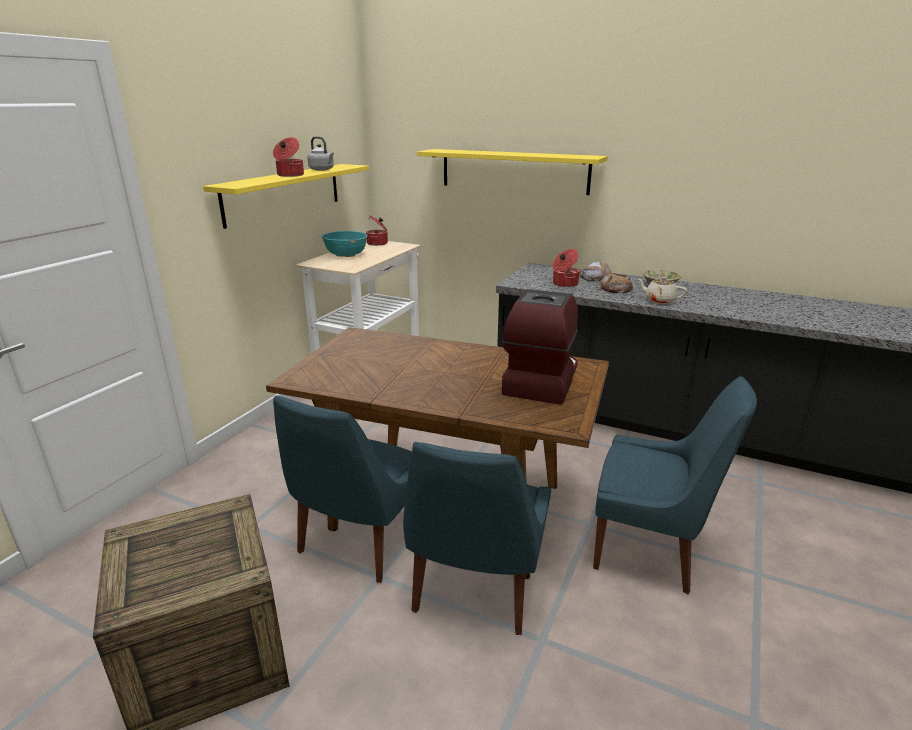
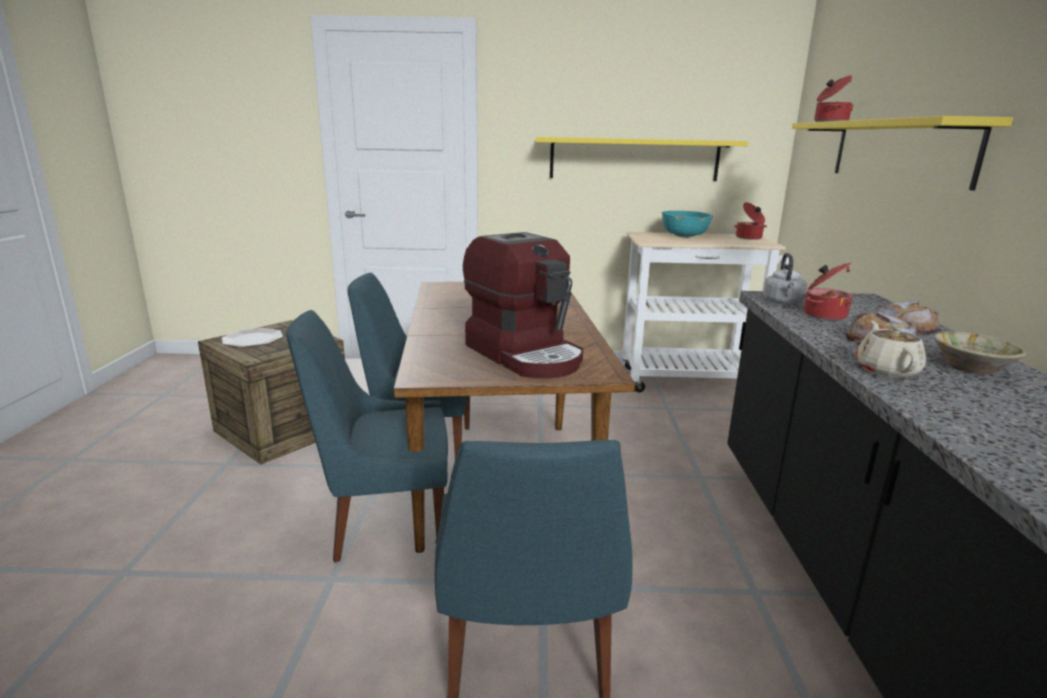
camera: 65 degrees right, 5 degrees down
cooking pot [273,137,304,177] -> cooking pot moved to [814,75,854,122]
grey kettle [308,136,334,171] -> grey kettle moved to [763,253,807,305]
coffee machine [502,289,578,405] -> coffee machine turned 60 degrees clockwise [463,232,583,378]
none -> plate [222,328,283,347]

